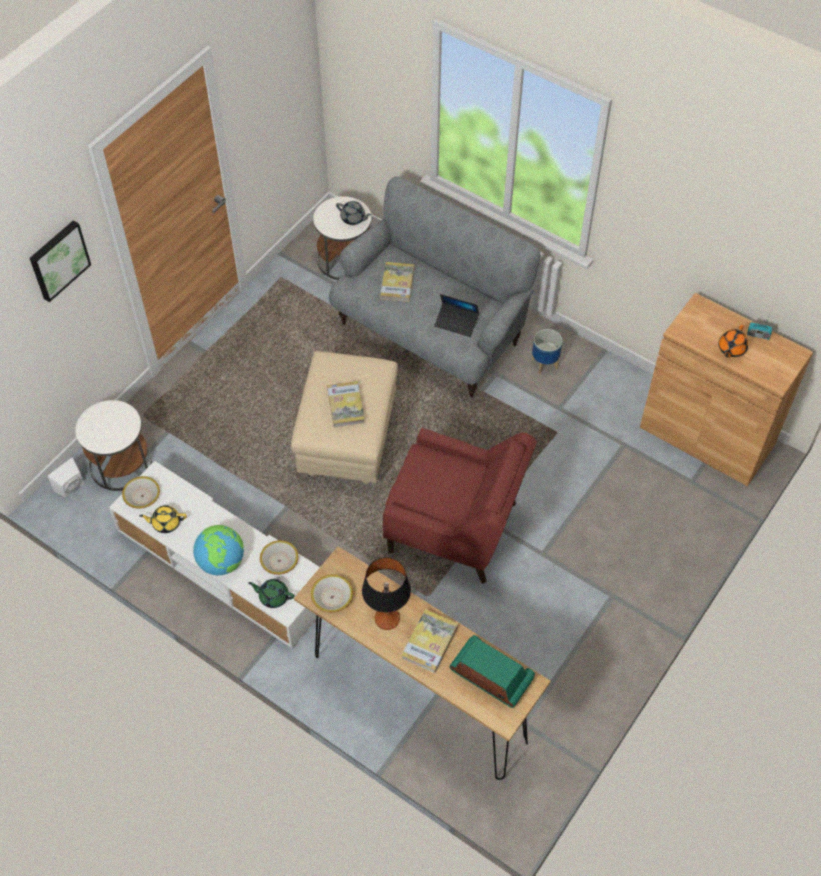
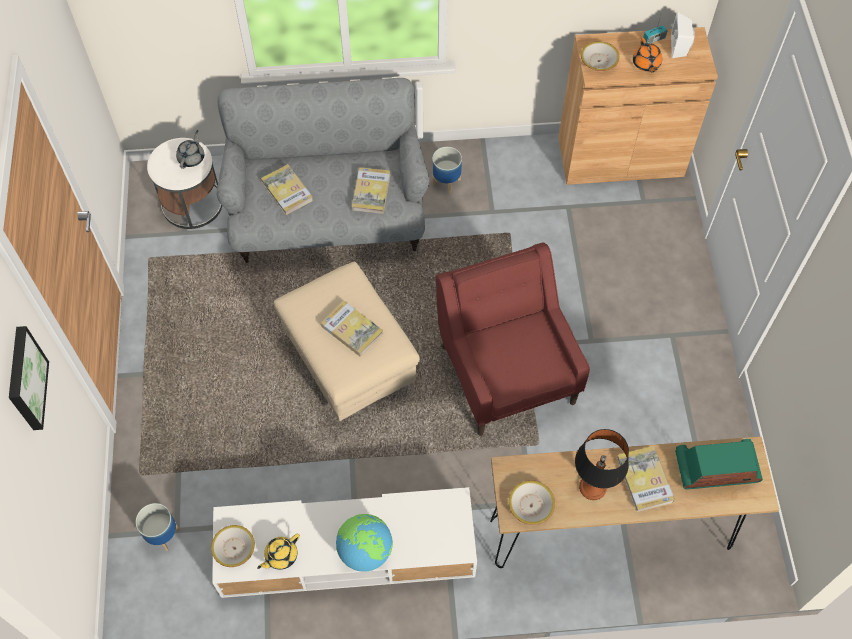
camera: 40 degrees left, 5 degrees up
white speaker [48,457,84,497] -> white speaker moved to [671,11,695,58]
white side table [75,400,152,491] -> planter [136,503,180,551]
green teapot [248,579,295,608] -> none
bowl [260,540,298,575] -> bowl moved to [581,41,619,71]
grey teapot [336,201,371,225] -> grey teapot turned 60 degrees counterclockwise [176,130,204,169]
red armchair [383,428,537,583] -> red armchair turned 90 degrees counterclockwise [436,242,590,436]
laptop [434,294,479,337] -> book [352,167,391,214]

